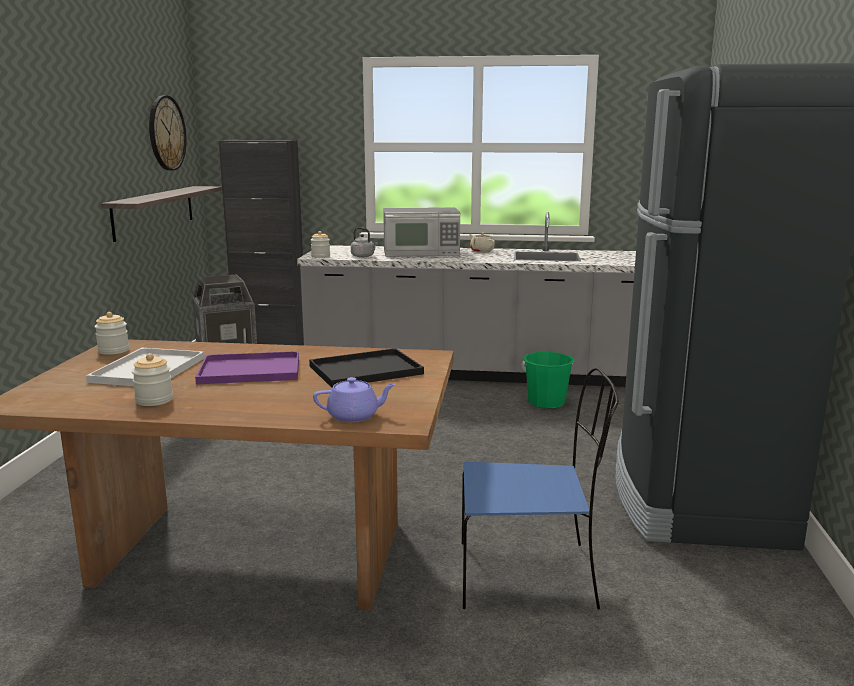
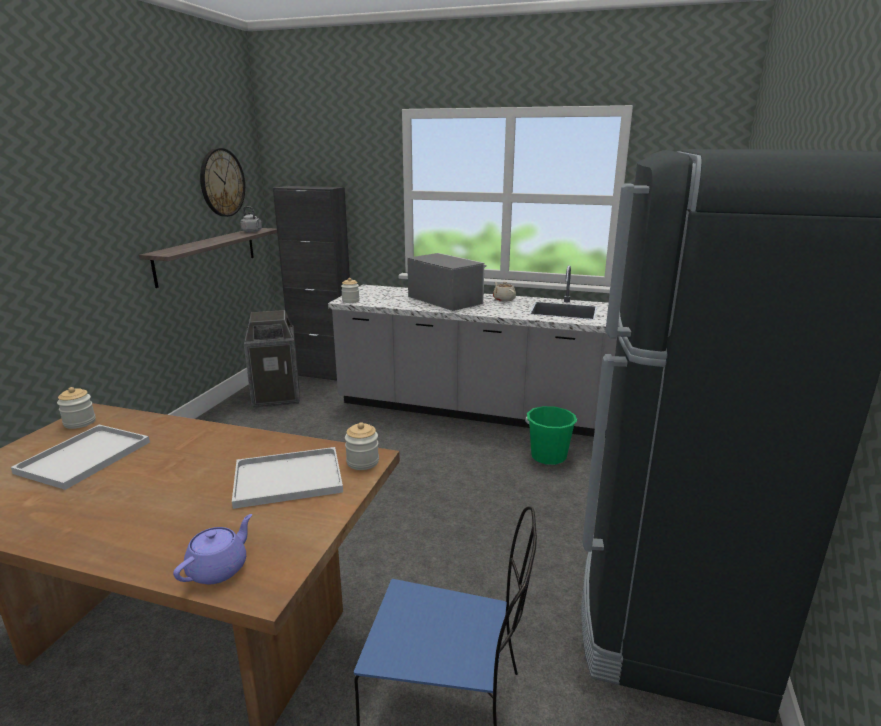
camera: 10 degrees right, 5 degrees up
jar [132,353,173,406] -> jar moved to [345,422,379,470]
purple tray [195,351,299,384] -> none
black tray [309,348,424,388] -> white tray [232,447,343,509]
purple teapot [313,377,396,422] -> purple teapot turned 60 degrees counterclockwise [173,514,252,584]
grey kettle [351,227,378,258] -> grey kettle moved to [240,206,262,232]
microwave [383,207,460,257] -> microwave turned 135 degrees counterclockwise [407,253,487,311]

